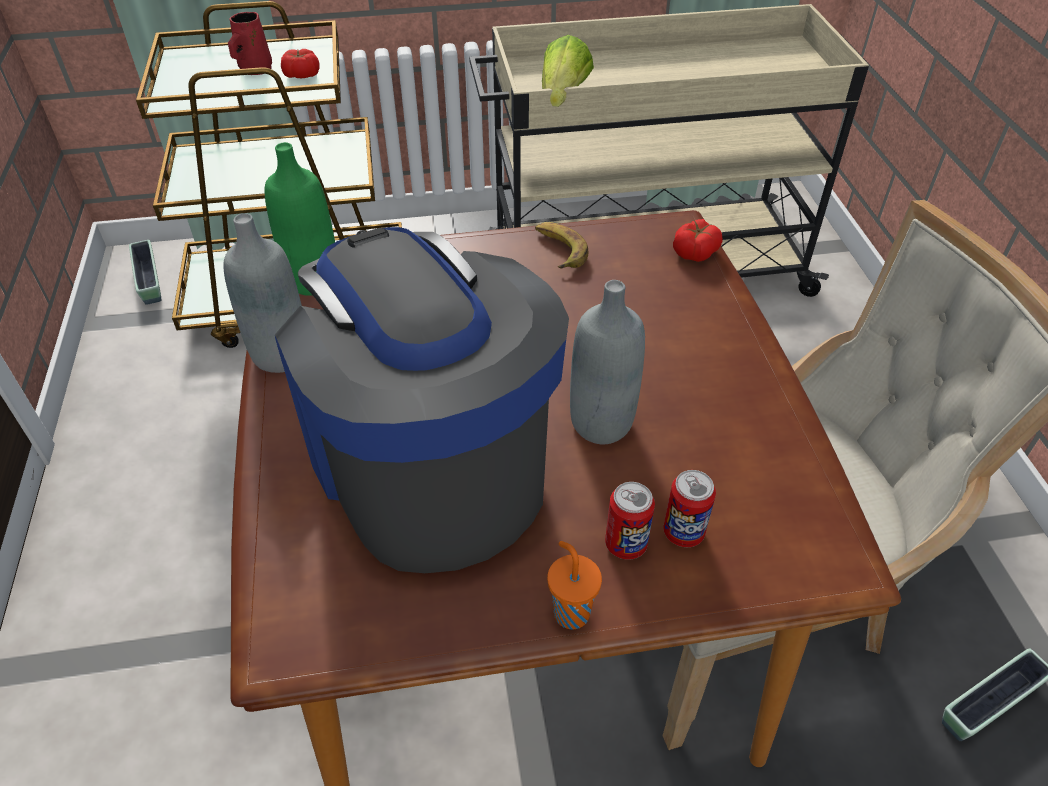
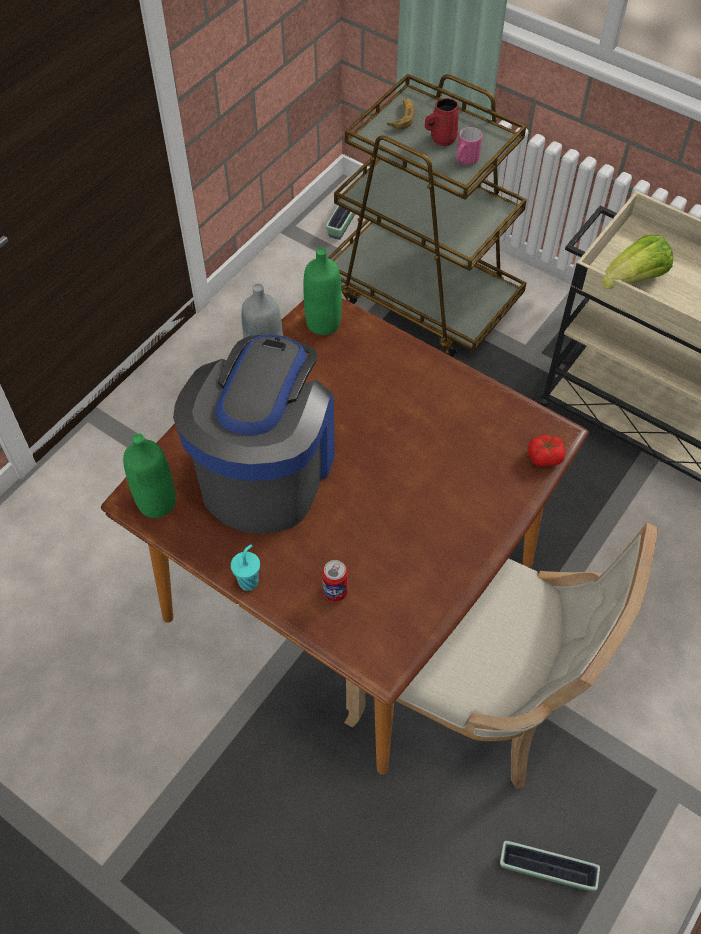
camera: 45 degrees right, 10 degrees up
tomato [281,49,320,78] -> pink mug [457,127,482,165]
banana [535,222,588,269] -> banana moved to [387,99,415,130]
orange cup [547,541,602,629] -> turquoise cup [231,544,260,591]
grey bottle [570,280,645,444] -> none
can [605,482,655,560] -> none
none -> green bottle [123,434,176,518]

